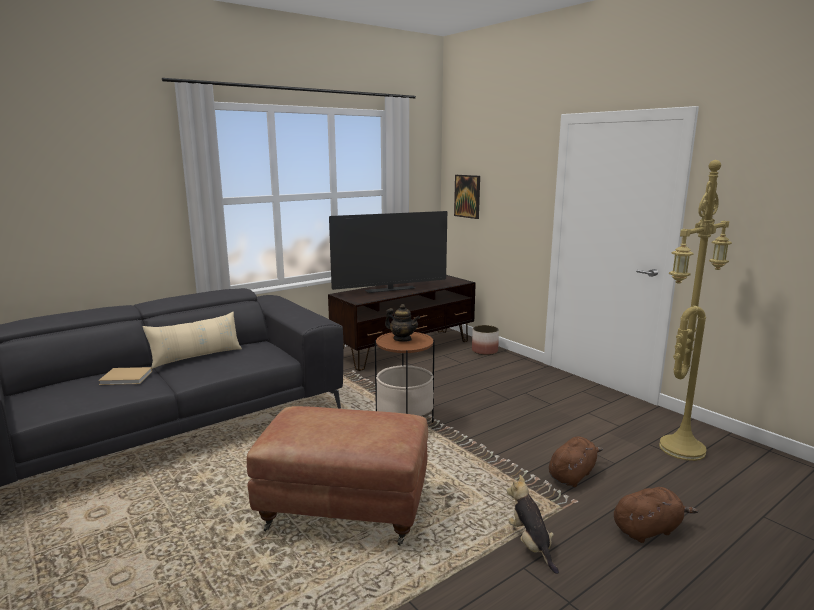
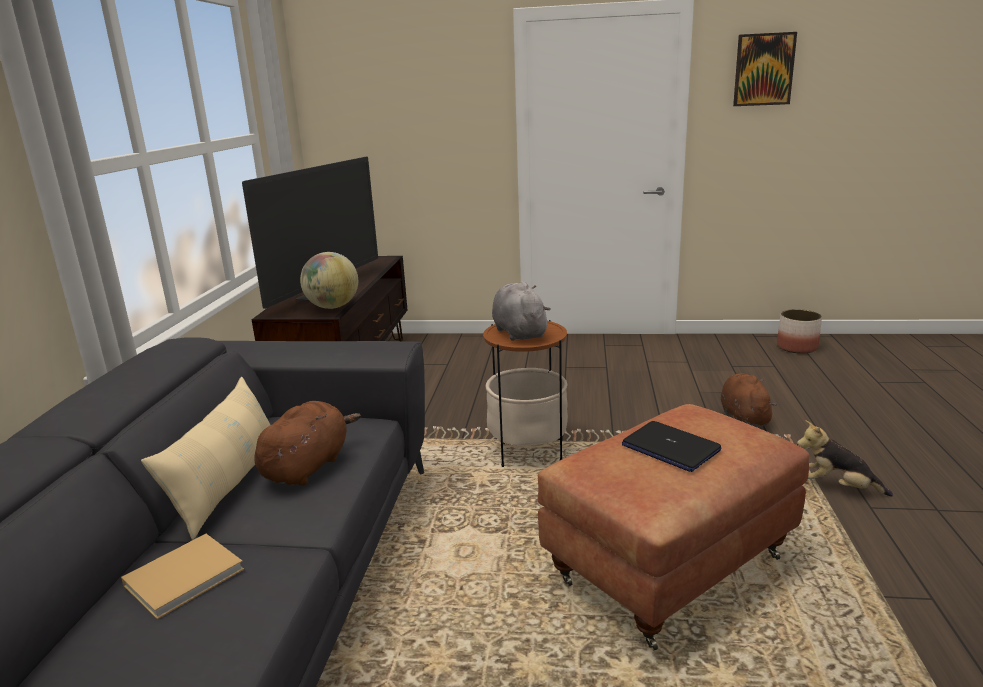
camera: 45 degrees left, 5 degrees up
teapot [385,304,420,342] -> grey plush toy [492,281,551,341]
picture [454,175,480,219] -> picture moved to [733,32,797,106]
planter [472,325,499,355] -> planter moved to [777,309,822,354]
brown plush toy [614,487,698,543] -> brown plush toy moved to [254,401,361,486]
yellow floor lamp [659,160,732,461] -> none
none -> globe [300,252,358,309]
none -> laptop [622,421,721,472]

